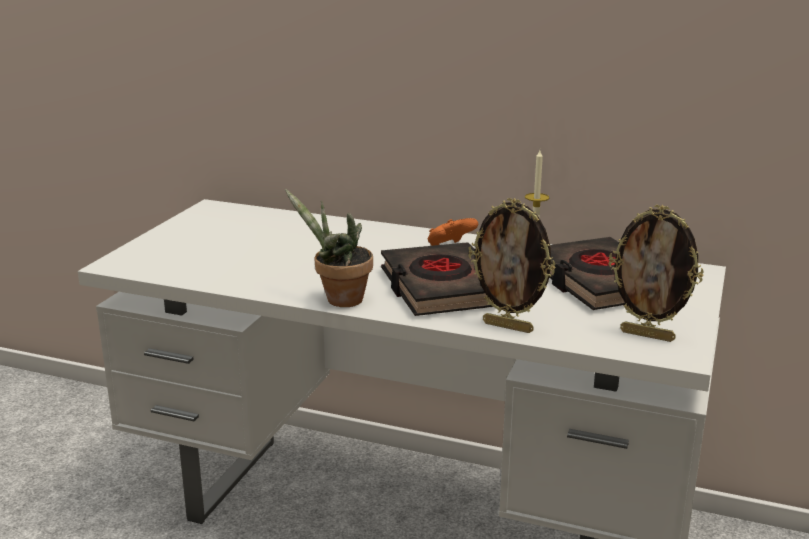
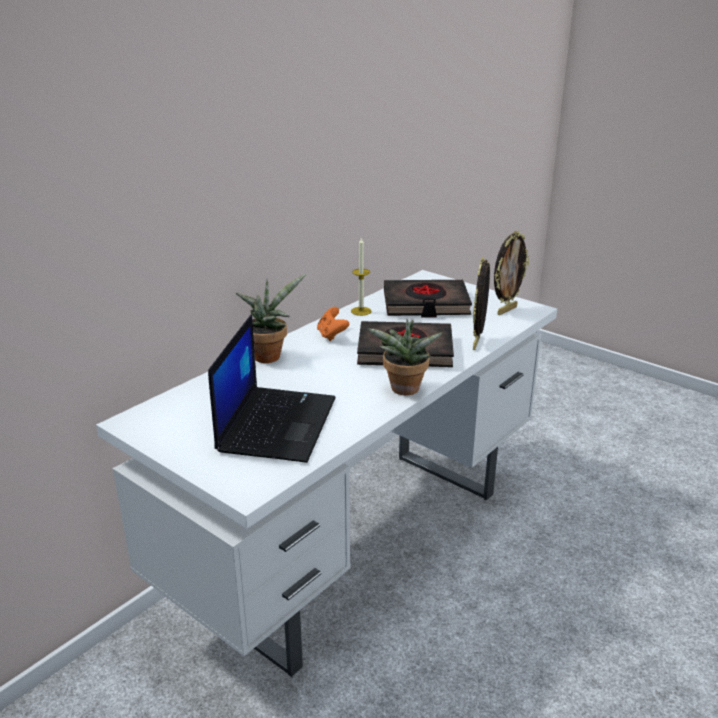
camera: 70 degrees left, 5 degrees up
picture frame [469,198,556,333] -> picture frame turned 150 degrees clockwise [473,257,490,350]
none -> laptop [208,314,336,463]
none -> potted plant [236,274,306,363]

